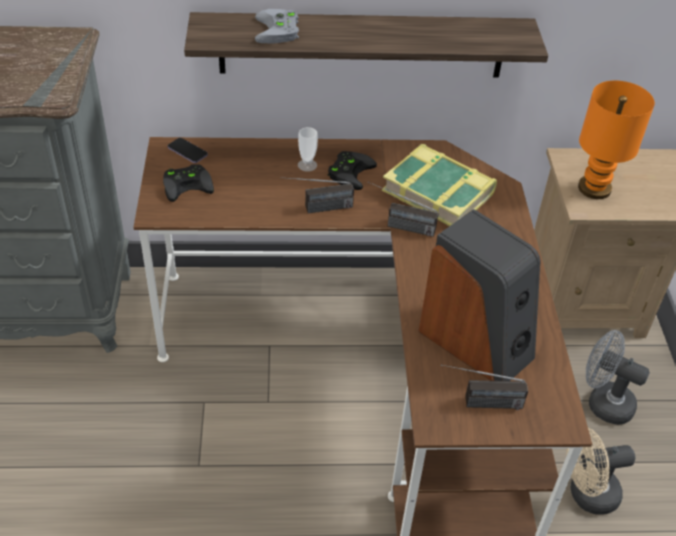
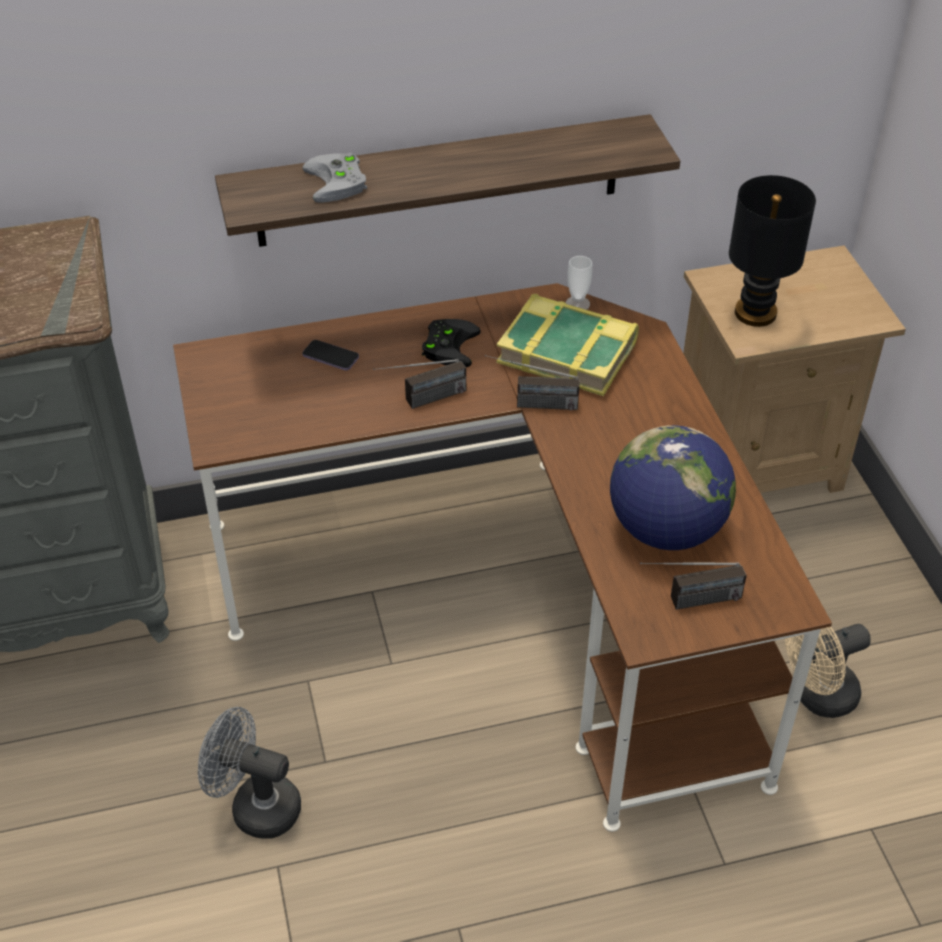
camera: 10 degrees left, 0 degrees up
black game controller [163,164,214,202] -> none
phone [168,138,208,163] -> phone moved to [302,340,359,370]
cup [298,127,318,172] -> cup moved to [566,256,592,310]
speaker [418,209,541,381] -> globe [610,425,736,550]
orange table lamp [578,80,655,199] -> black table lamp [729,175,816,327]
grey fan [586,330,650,425] -> grey fan moved to [198,707,301,839]

